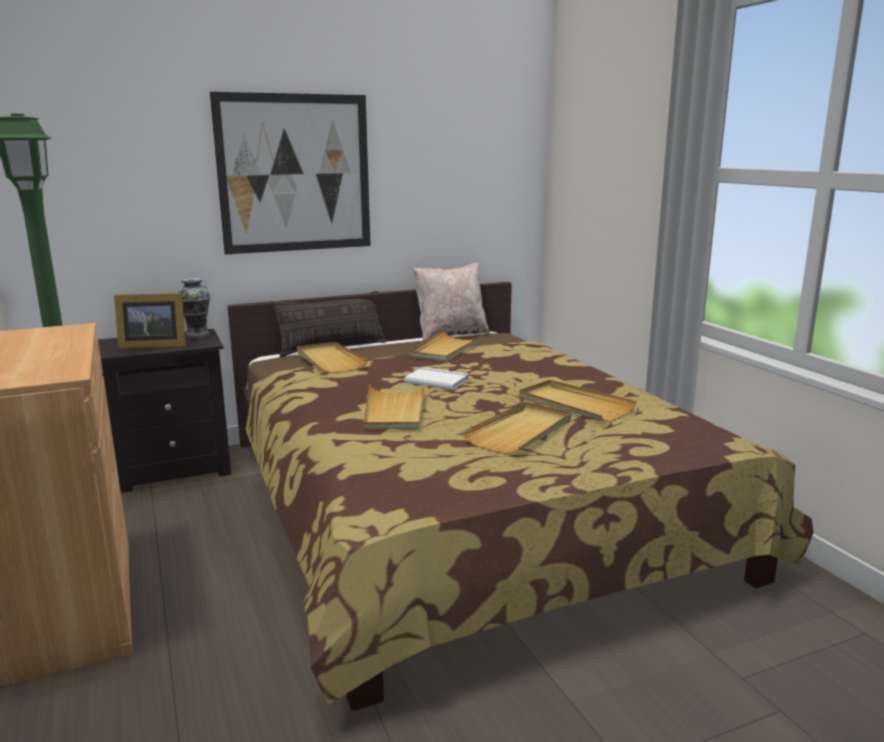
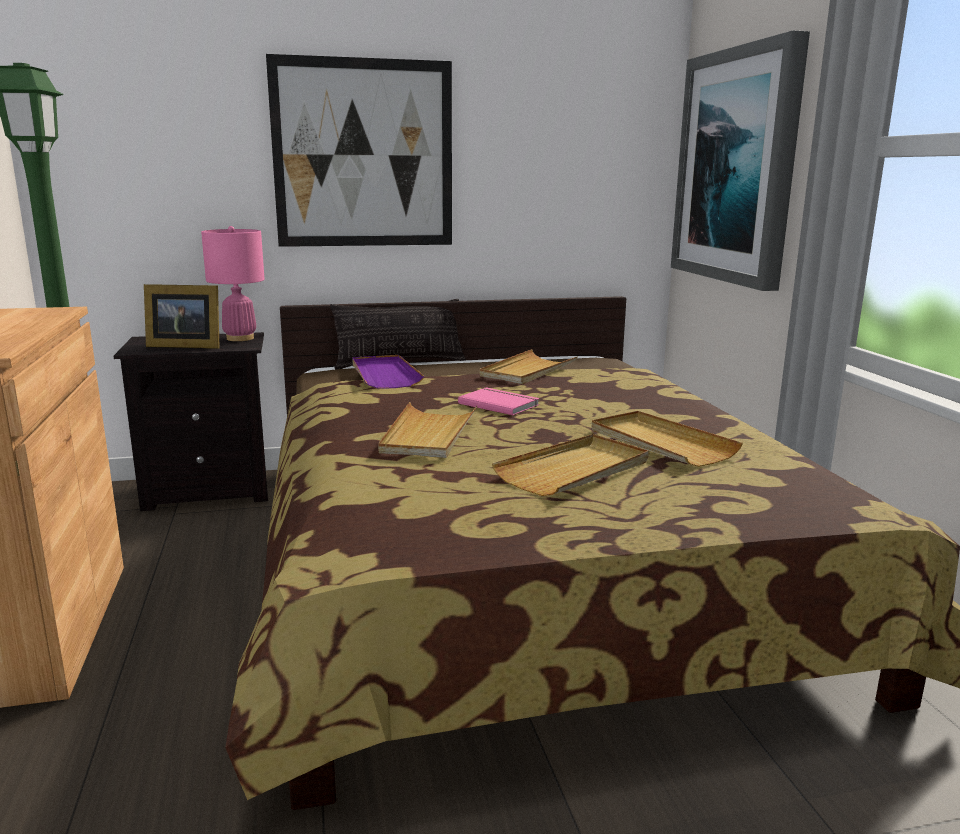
camera: 10 degrees right, 0 degrees up
vase [178,278,210,339] -> pink table lamp [201,226,265,341]
beige tray [297,342,368,373] -> purple tray [353,355,424,389]
white book [404,367,469,390] -> pink book [458,387,539,416]
beige pillow [413,263,490,342] -> none
none -> picture [671,30,810,291]

